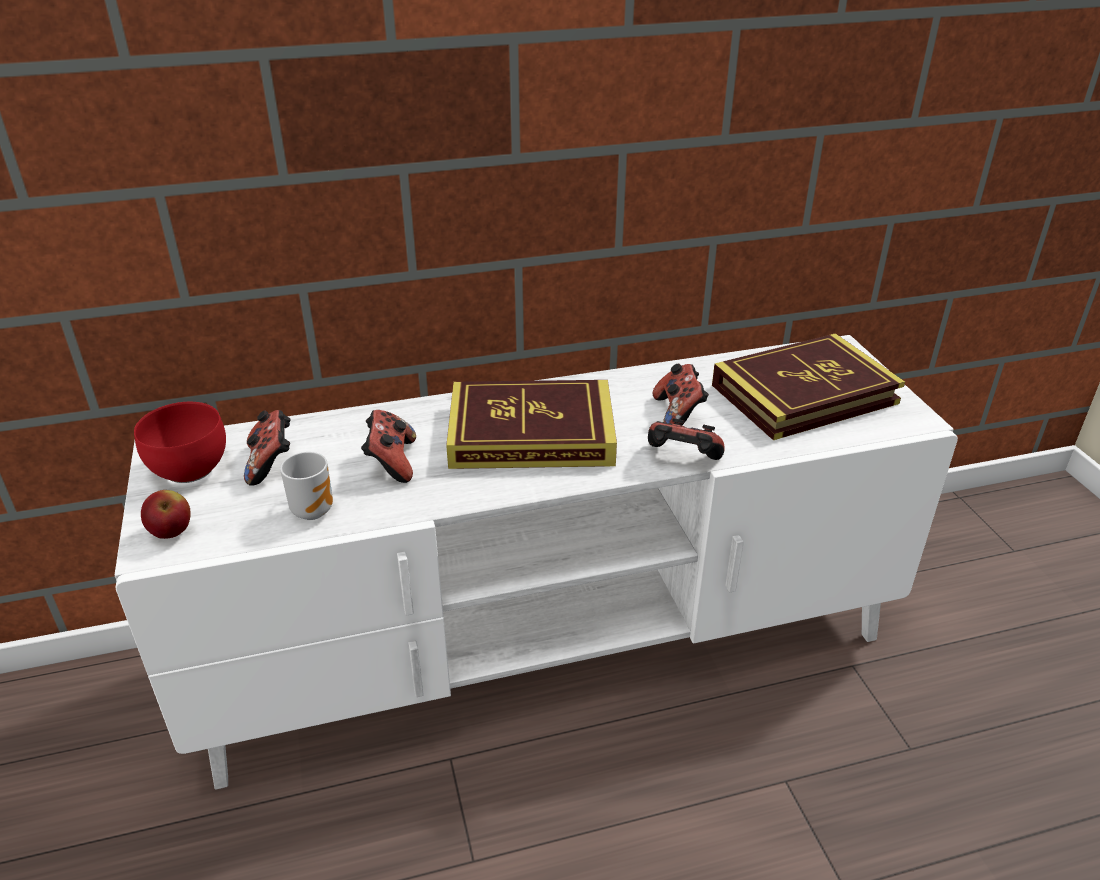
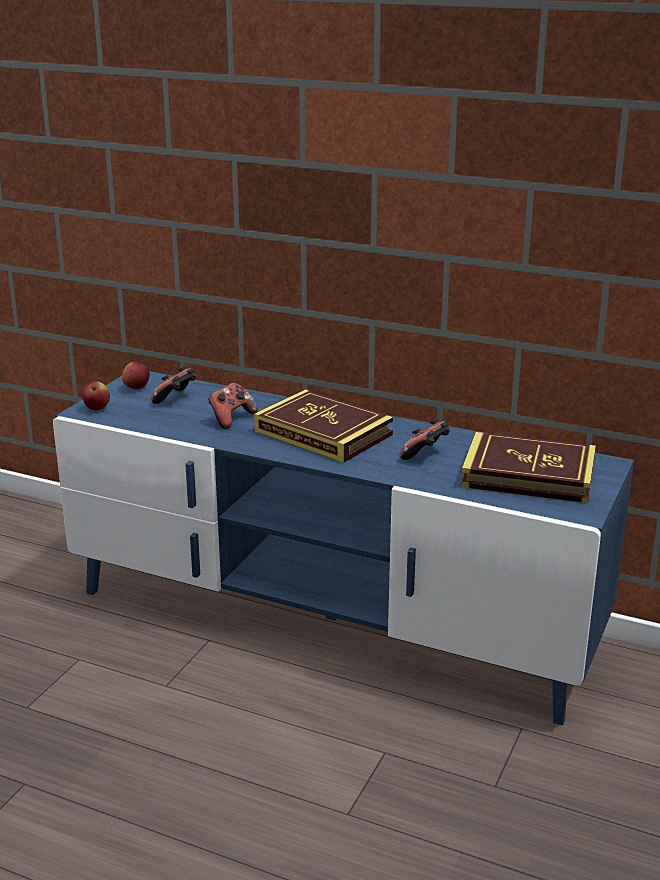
camera: 40 degrees right, 10 degrees down
white tv stand [115,335,958,790] -> blue tv stand [53,371,634,725]
red bowl [134,402,226,483] -> apple [122,362,150,390]
mug [280,452,333,520] -> none
game controller [648,418,725,460] -> none

